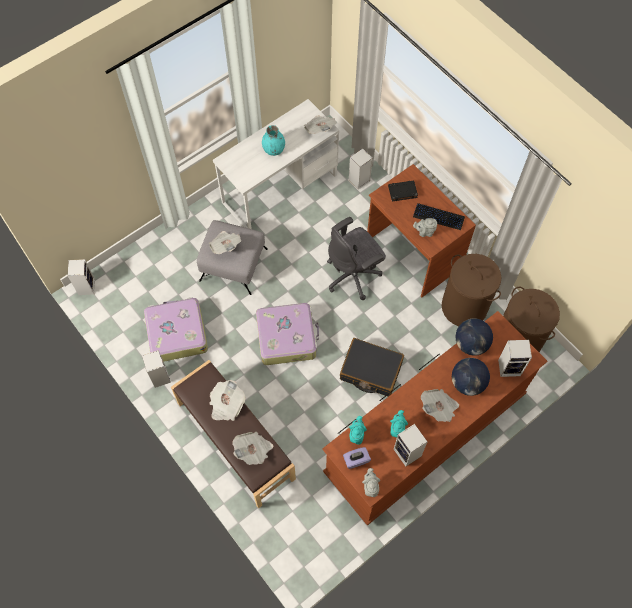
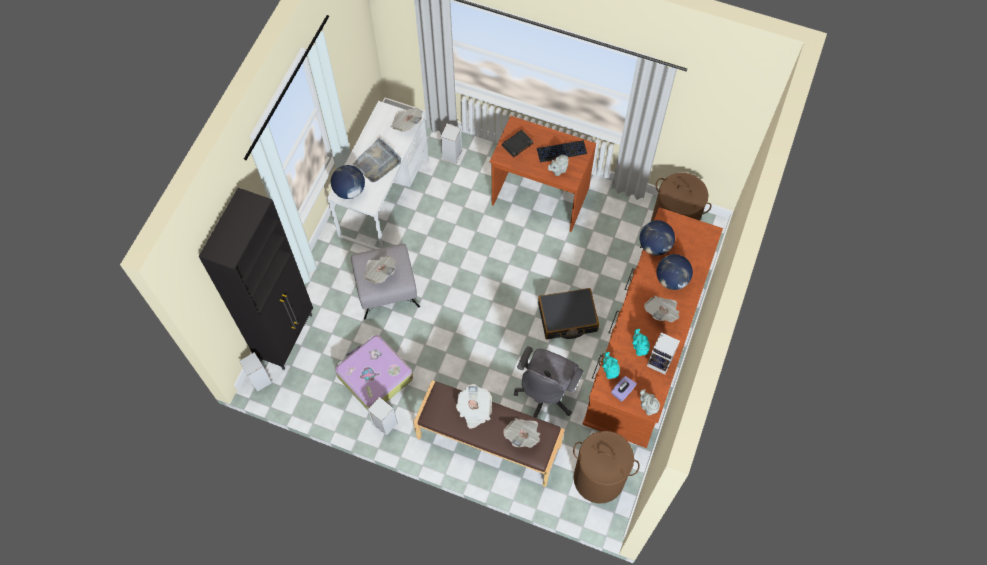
camera: 30 degrees left, 0 degrees up
suitcase [256,303,319,365] -> none
turquoise vase [262,125,285,156] -> grey tray [353,138,401,182]
grey office chair [327,217,386,300] -> grey office chair moved to [514,346,583,418]
brown laundry basket [442,254,502,326] -> brown laundry basket moved to [573,431,640,504]
speaker [498,340,532,377] -> none
none -> black cabinet [199,188,313,370]
none -> globe [331,165,365,199]

